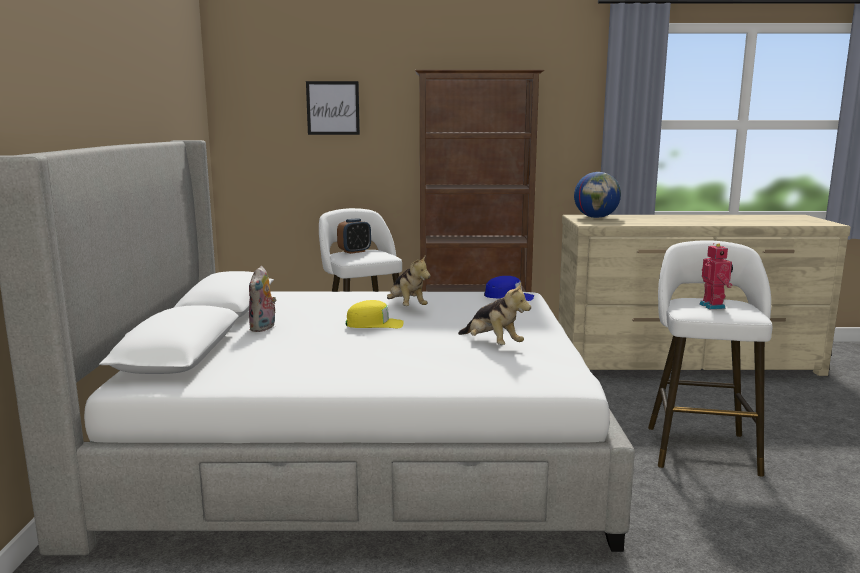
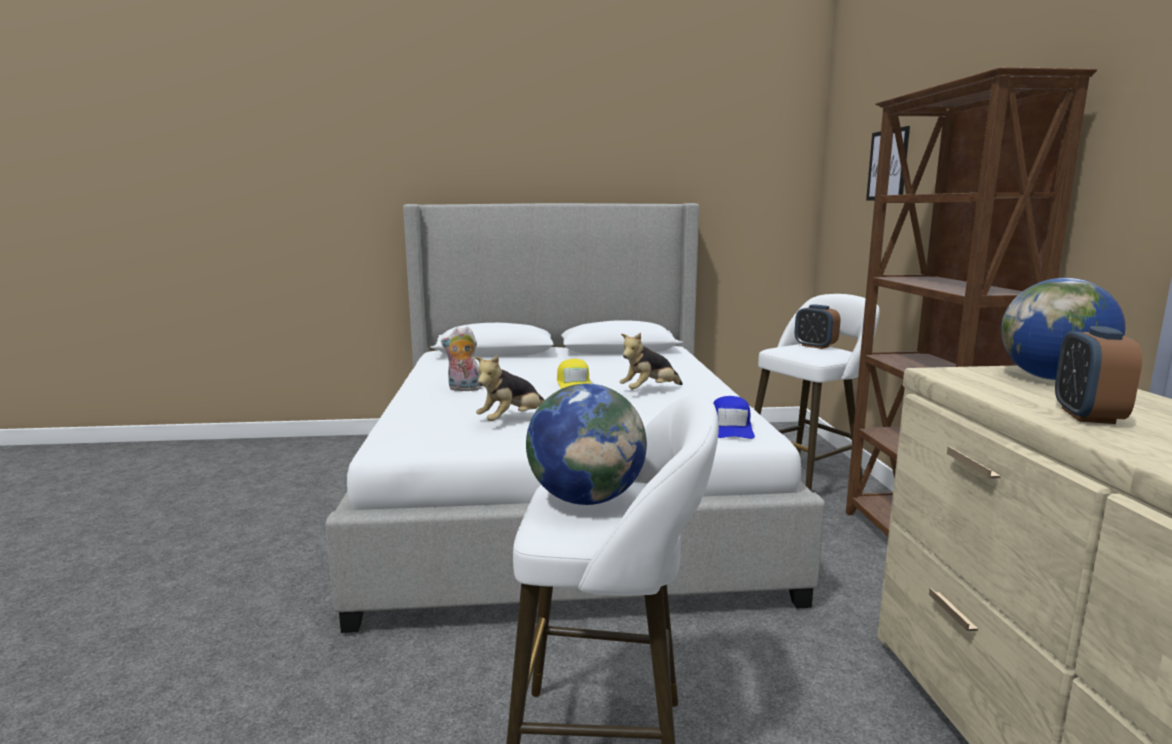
camera: 85 degrees right, 0 degrees up
plush toy [249,266,277,332] -> plush toy moved to [441,326,482,391]
toy robot [699,243,733,309] -> globe [526,384,647,505]
none -> alarm clock [1055,326,1142,424]

